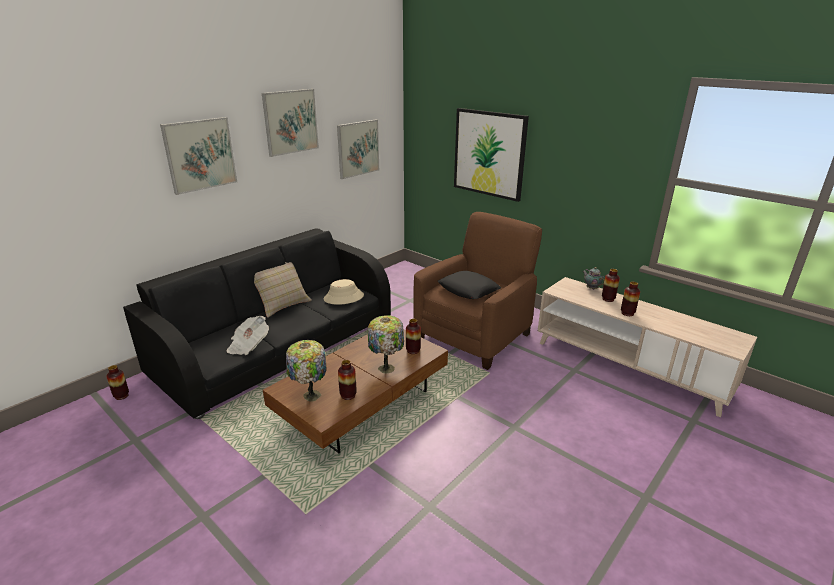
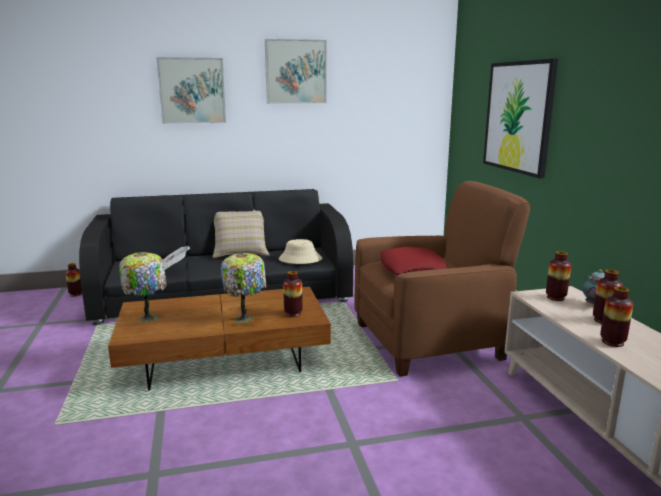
camera: 35 degrees right, 10 degrees down
picture [337,119,379,179] -> none
vase [338,360,357,400] -> vase moved to [546,251,571,301]
black pillow [438,271,501,299] -> red pillow [380,247,447,275]

